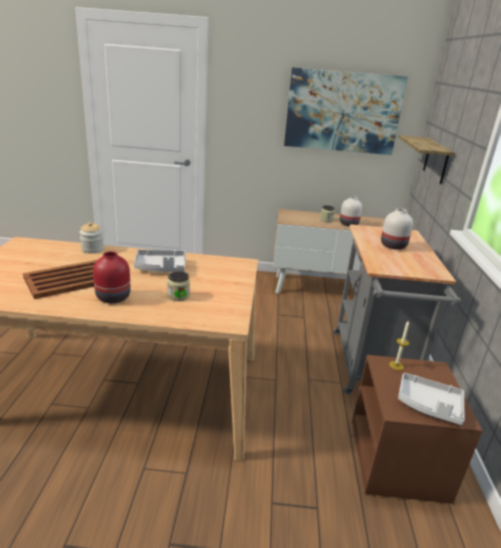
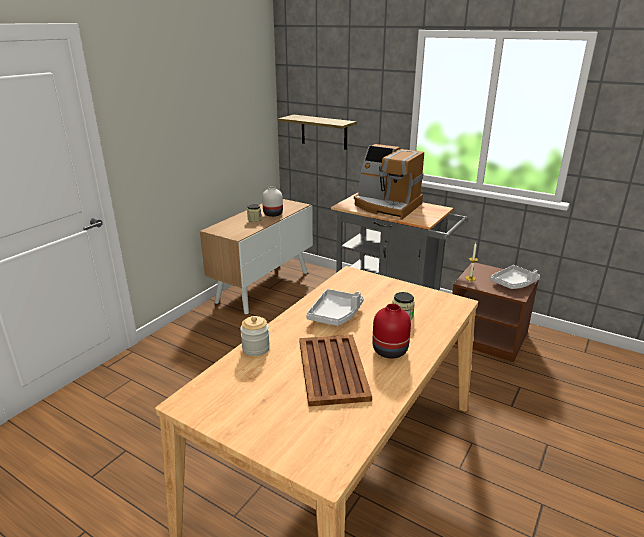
camera: 60 degrees left, 0 degrees up
picture [284,67,408,155] -> none
white vase [381,208,413,250] -> coffee machine [354,144,424,220]

